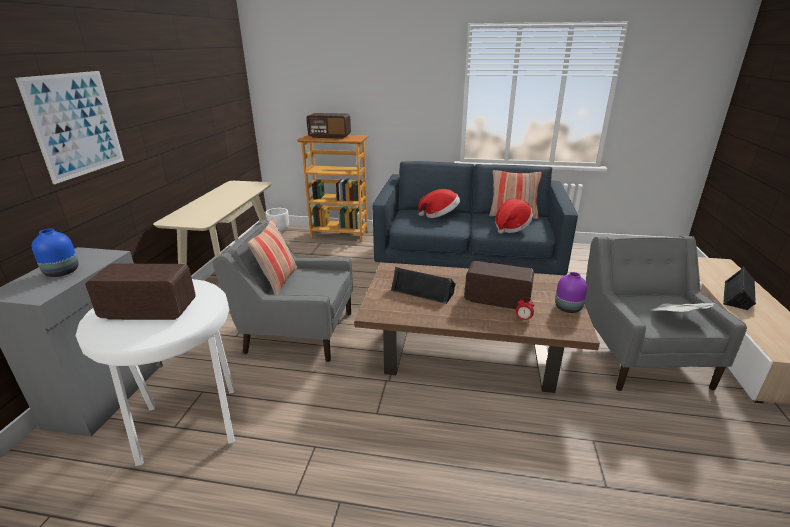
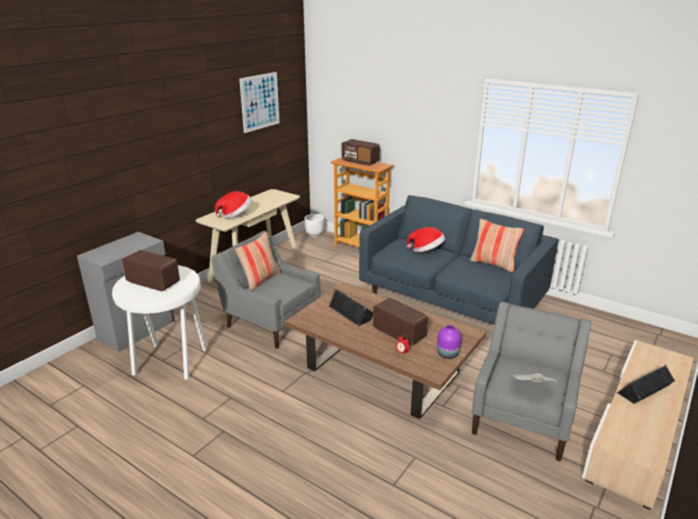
camera: 25 degrees right, 0 degrees up
picture [15,71,124,184] -> picture moved to [239,72,280,133]
blue vase [32,228,79,277] -> none
hat [495,199,533,234] -> hat moved to [215,191,252,218]

